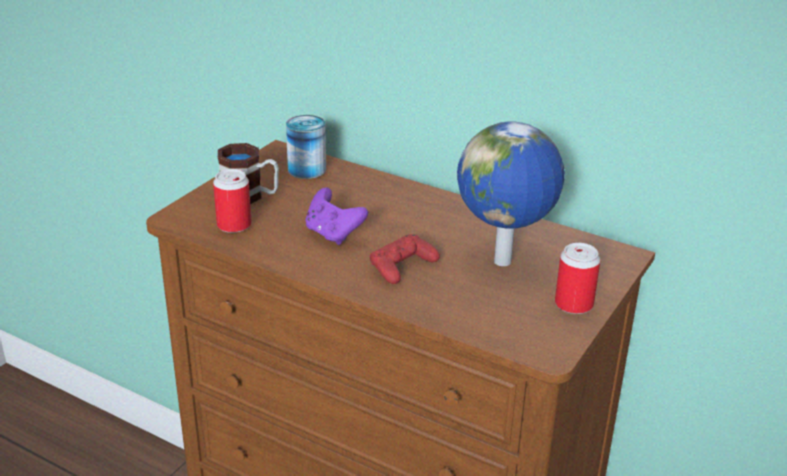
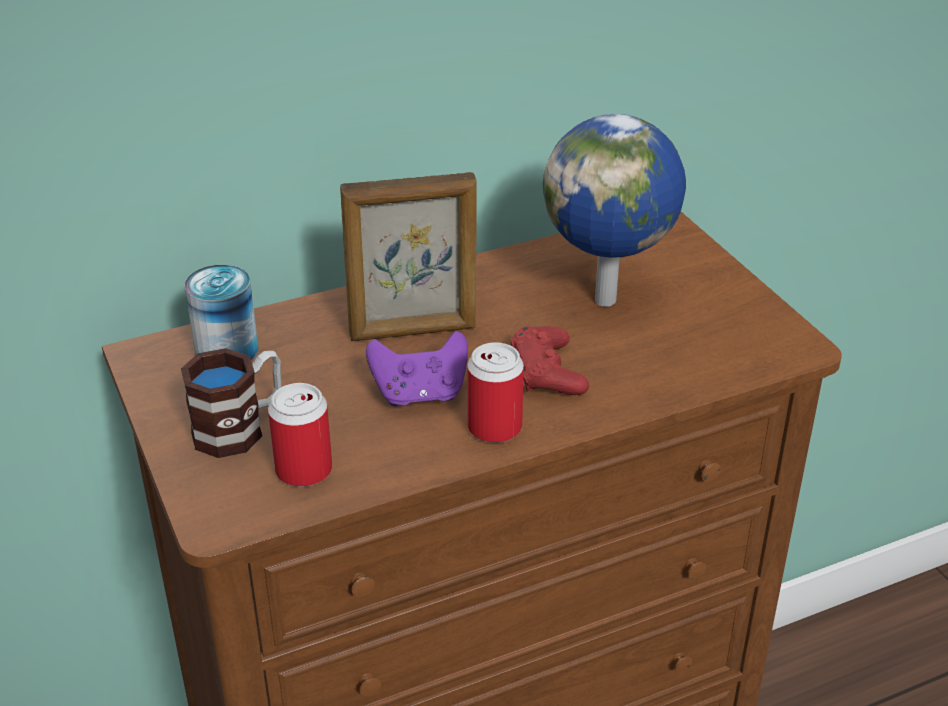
camera: 55 degrees left, 5 degrees up
can [555,243,601,314] -> can moved to [467,342,524,443]
none -> picture frame [340,172,477,341]

